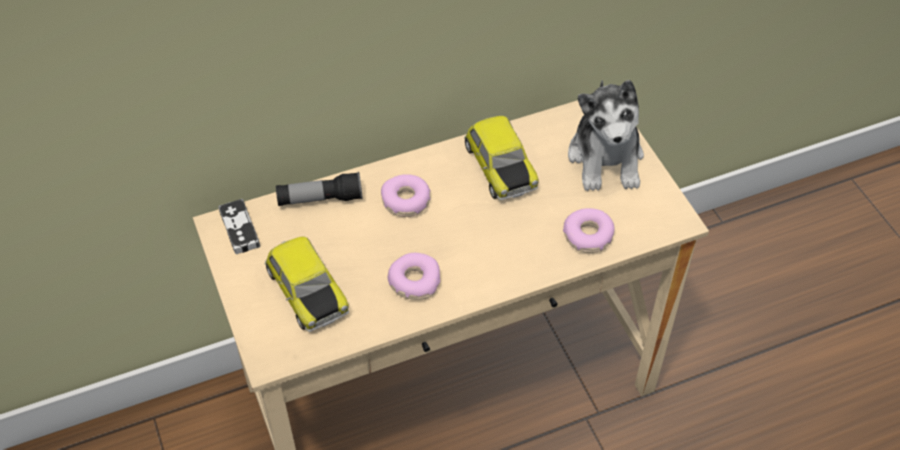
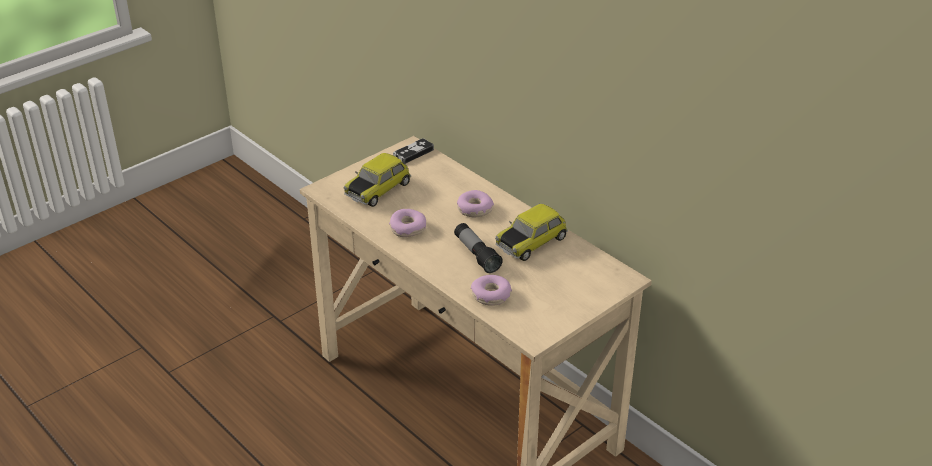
camera: 70 degrees right, 15 degrees down
flashlight [276,172,363,206] -> flashlight moved to [454,223,503,273]
plush toy [568,80,644,191] -> none

